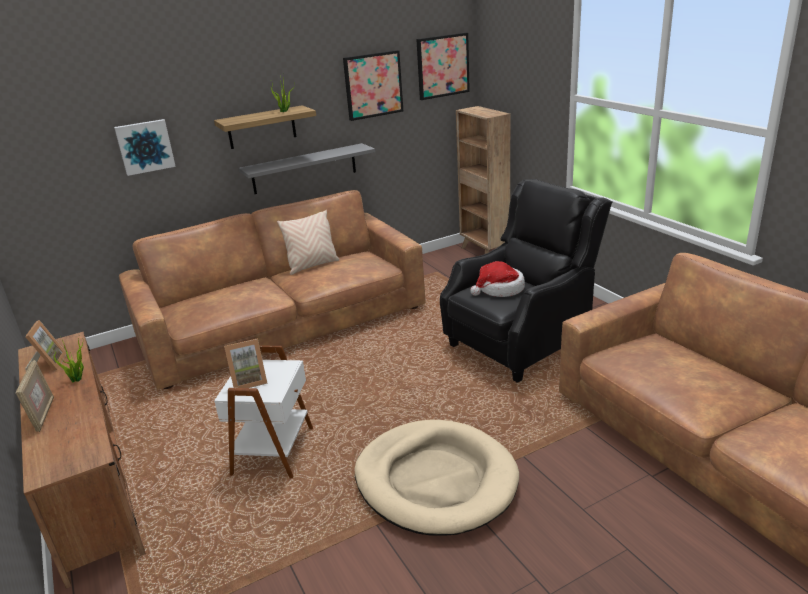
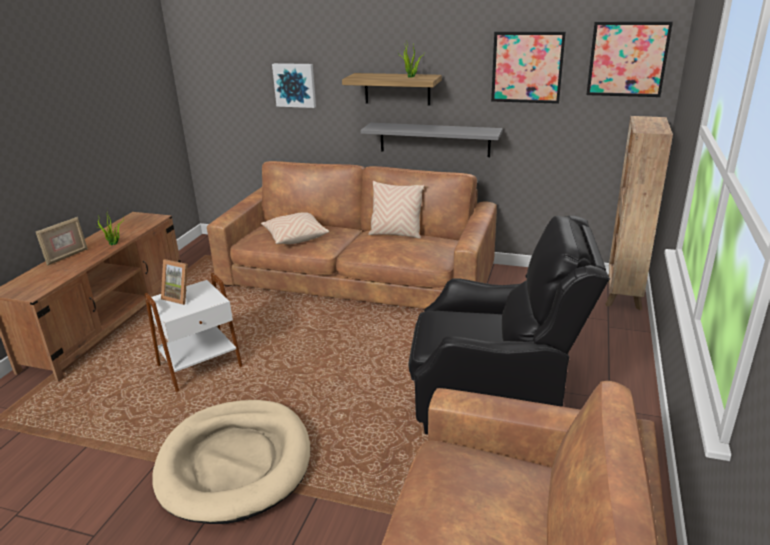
camera: 45 degrees right, 0 degrees up
picture frame [25,320,66,371] -> none
hat [470,261,525,297] -> none
none -> beige pillow [261,212,329,244]

